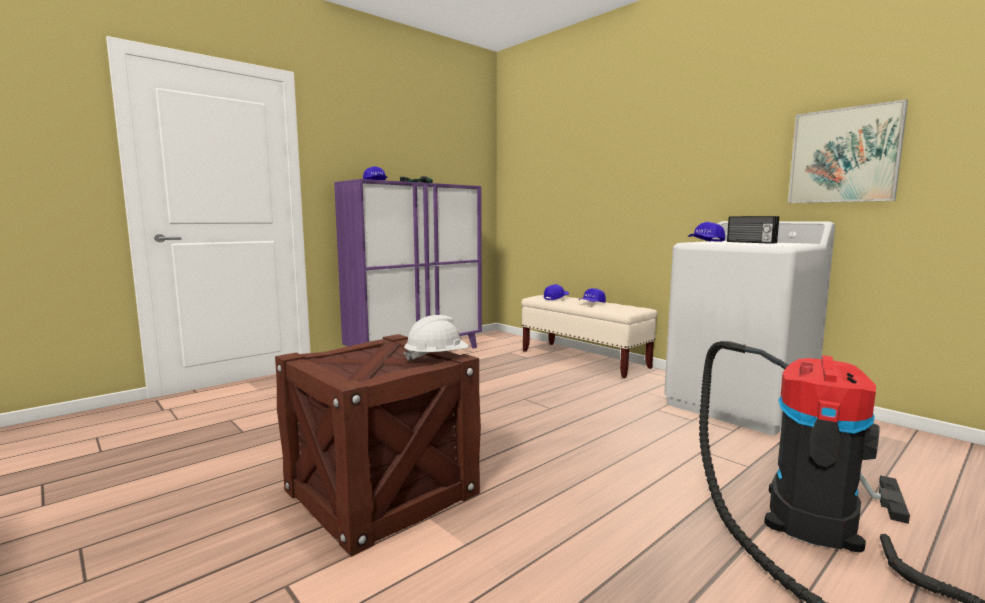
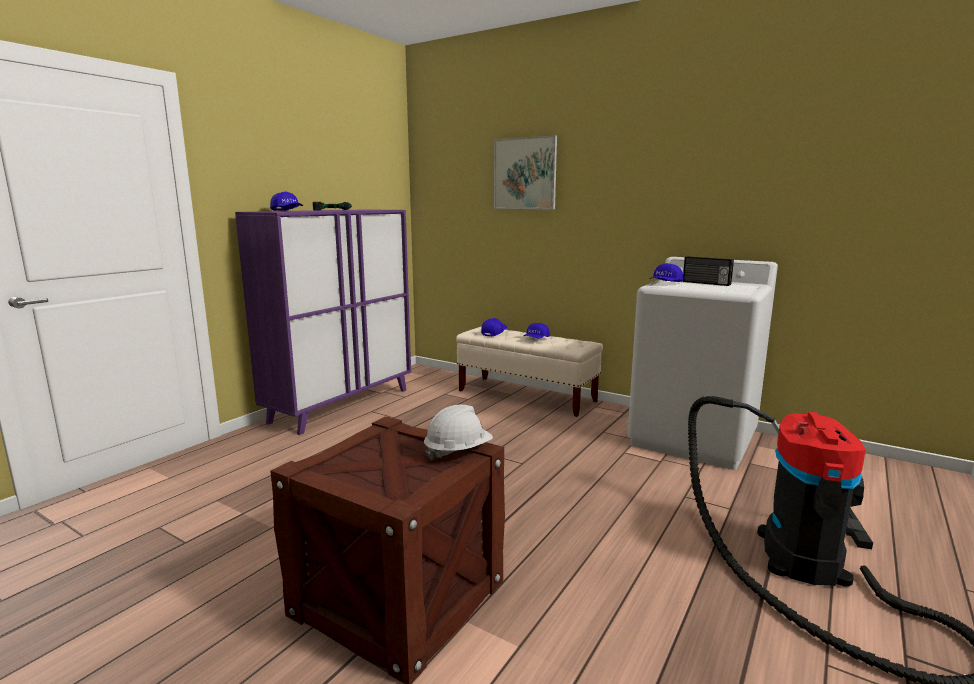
camera: 15 degrees left, 5 degrees up
picture [788,99,908,203] -> picture moved to [494,135,557,209]

